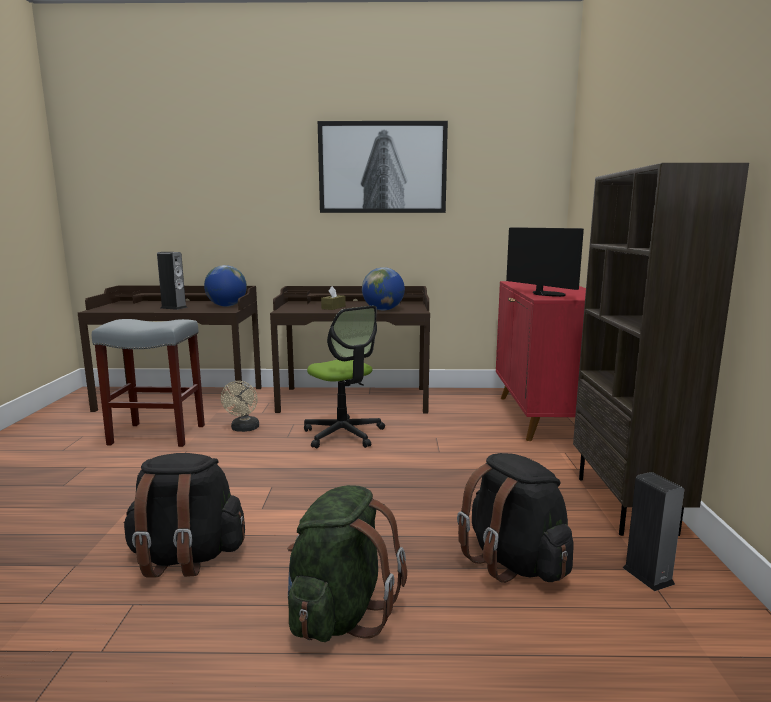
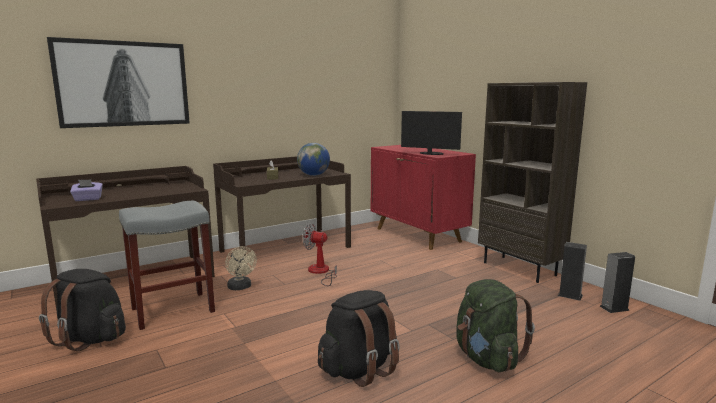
camera: 35 degrees left, 0 degrees up
speaker [157,252,188,310] -> speaker moved to [600,252,635,313]
globe [204,265,247,307] -> none
office chair [304,306,385,448] -> fan [303,224,337,286]
picture [318,121,448,213] -> picture moved to [47,37,190,128]
black backpack [457,453,574,583] -> black backpack moved to [39,269,126,351]
none -> purple tissue box [70,179,103,201]

